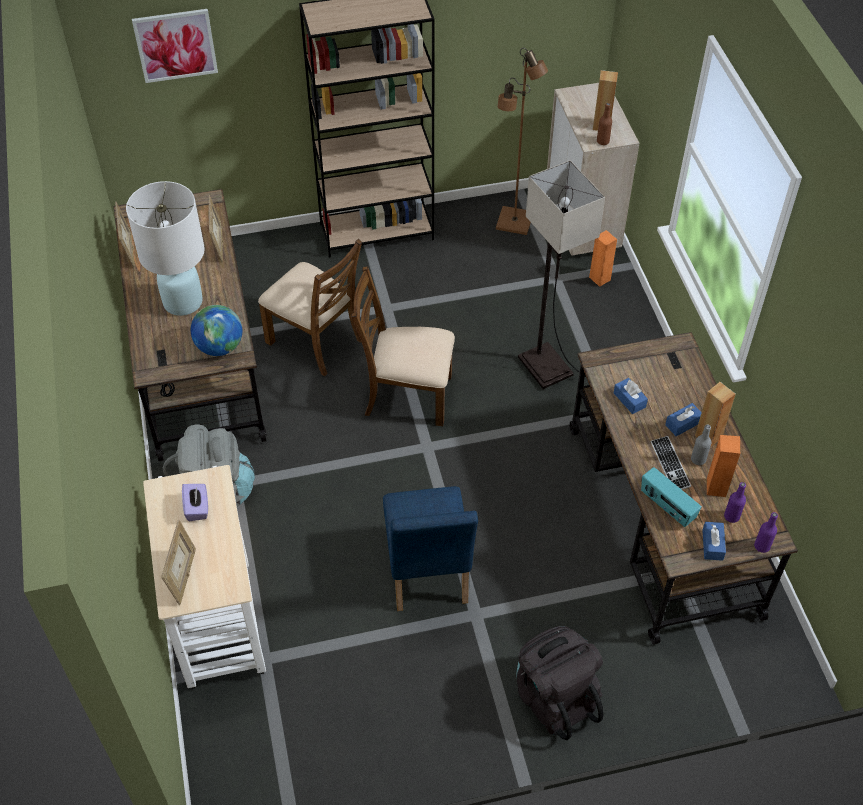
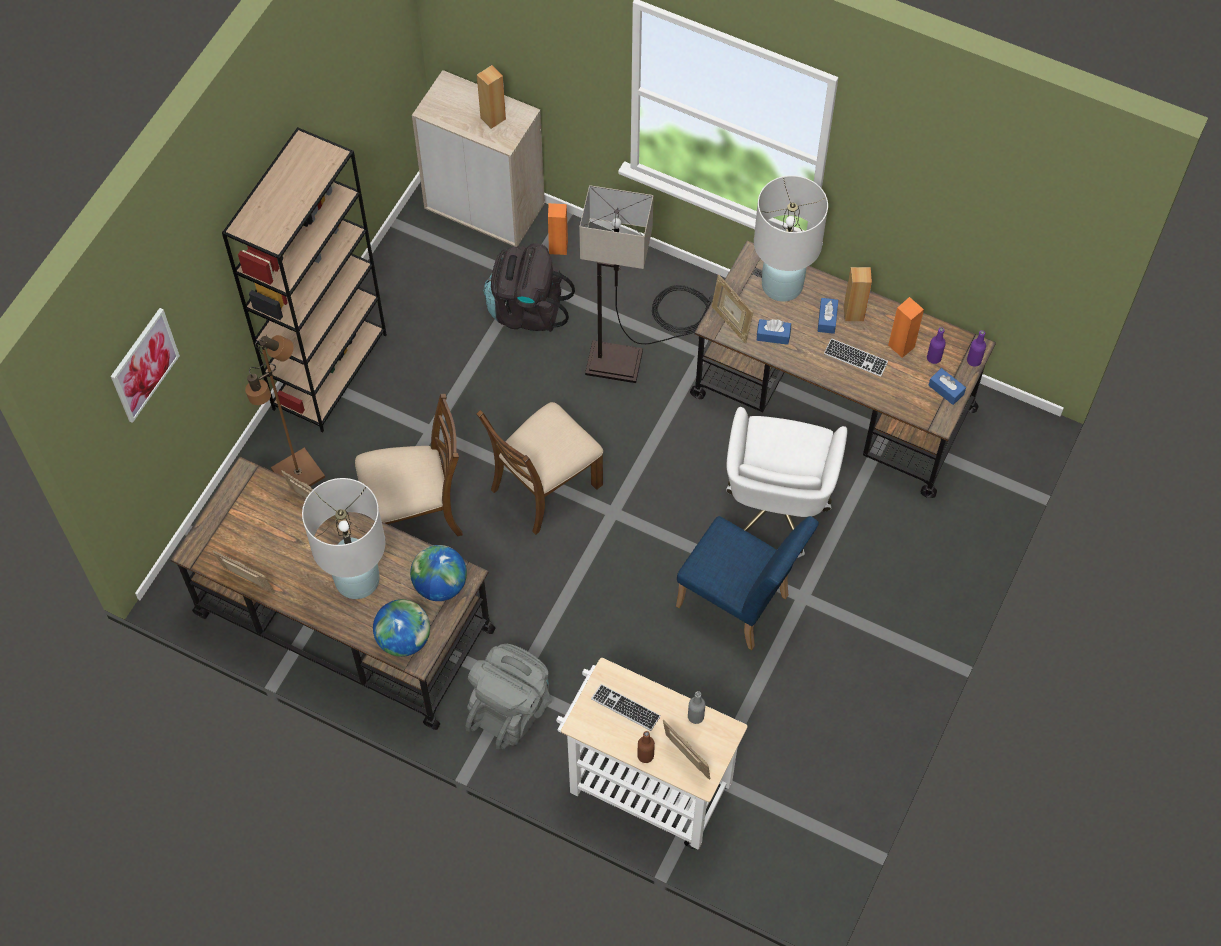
camera: 50 degrees left, 10 degrees up
purple tissue box [182,484,208,521] -> keyboard [591,684,661,731]
brown floor lamp [496,48,548,235] -> brown floor lamp moved to [245,335,325,486]
black backpack [516,626,604,740] -> black backpack moved to [483,243,575,332]
brown bottle [597,103,612,145] -> brown bottle moved to [637,731,655,763]
radio [641,467,702,527] -> none
grey bottle [691,424,711,465] -> grey bottle moved to [688,691,705,724]
none -> globe [373,599,430,657]
none -> picture frame [712,275,753,343]
none -> white office chair [726,407,847,558]
none -> white table lamp [754,175,828,302]

